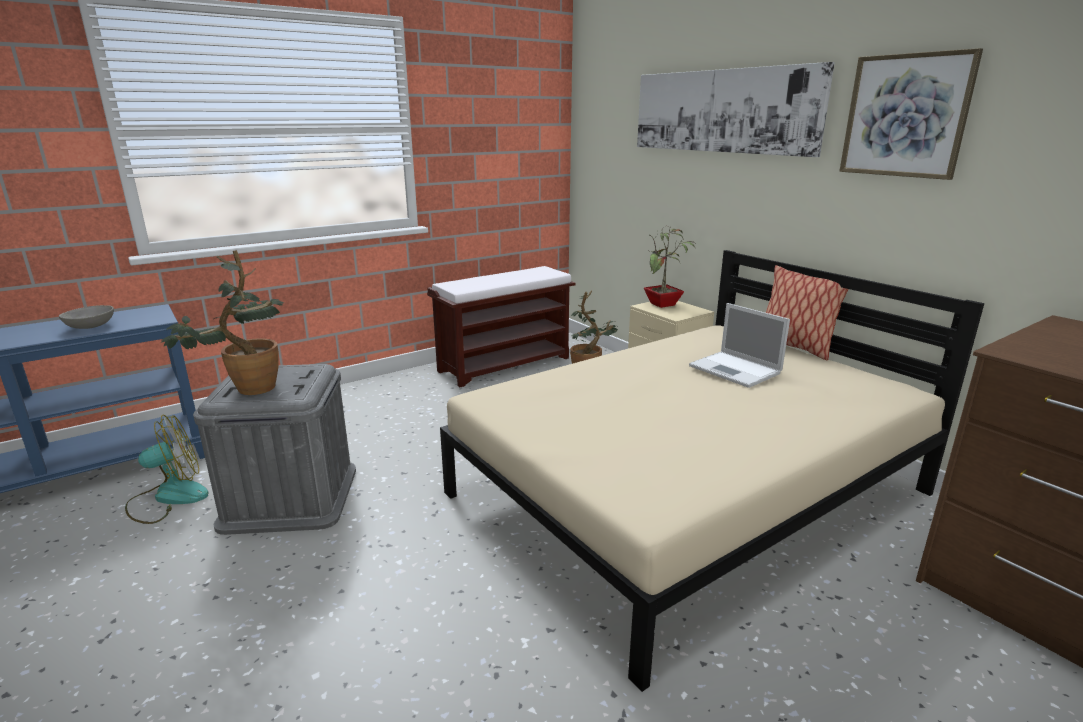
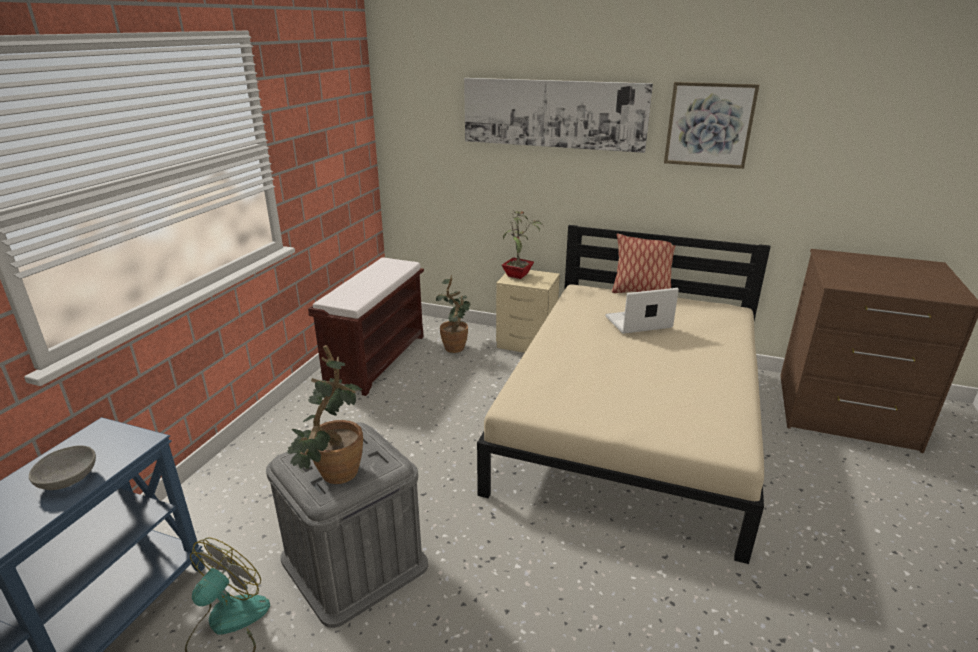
camera: 35 degrees left, 5 degrees up
laptop [689,303,790,388] -> laptop turned 150 degrees clockwise [605,288,679,334]

